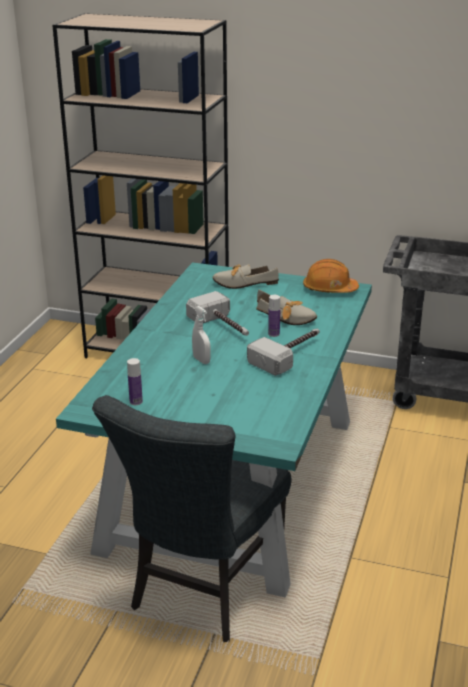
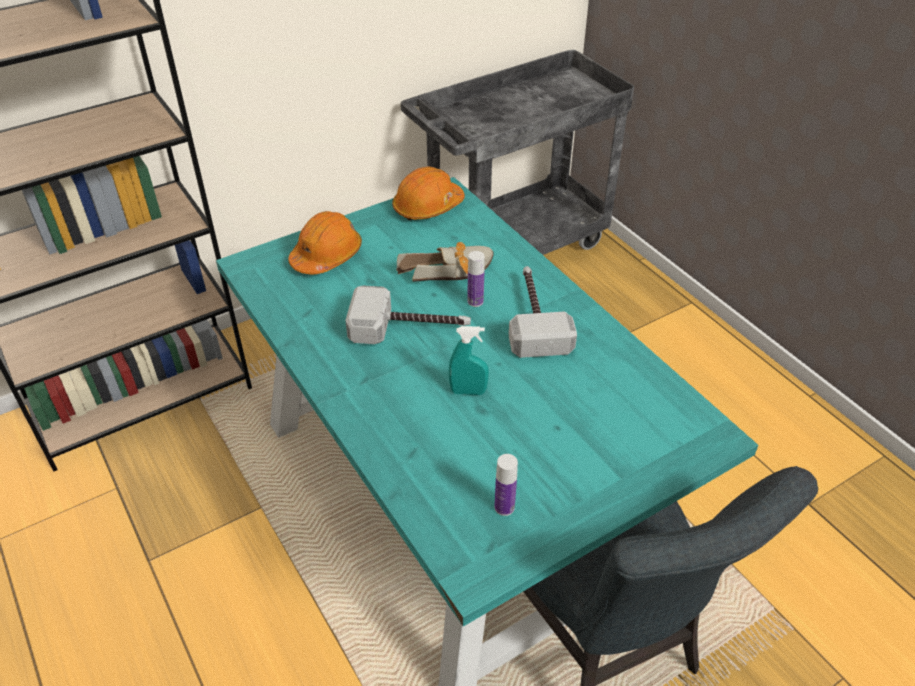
camera: 50 degrees left, 15 degrees up
white spray bottle [192,306,211,364] -> turquoise spray bottle [449,326,489,395]
shoe [213,264,279,289] -> orange hard hat [288,211,362,274]

